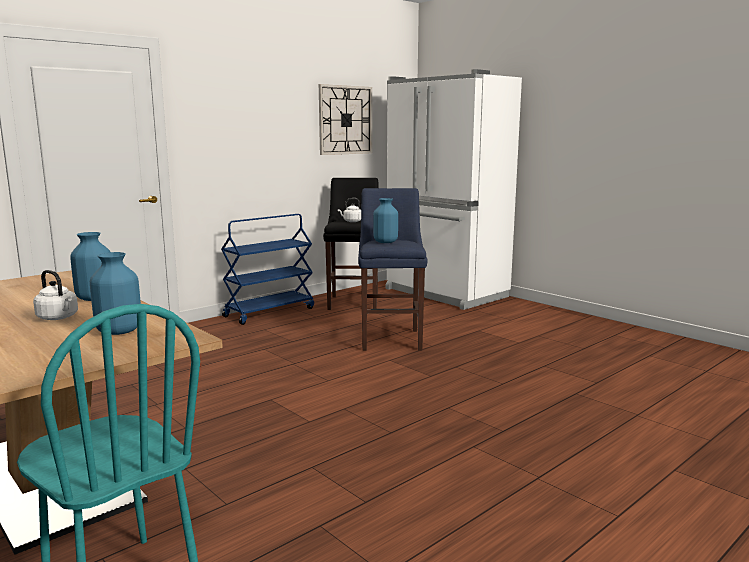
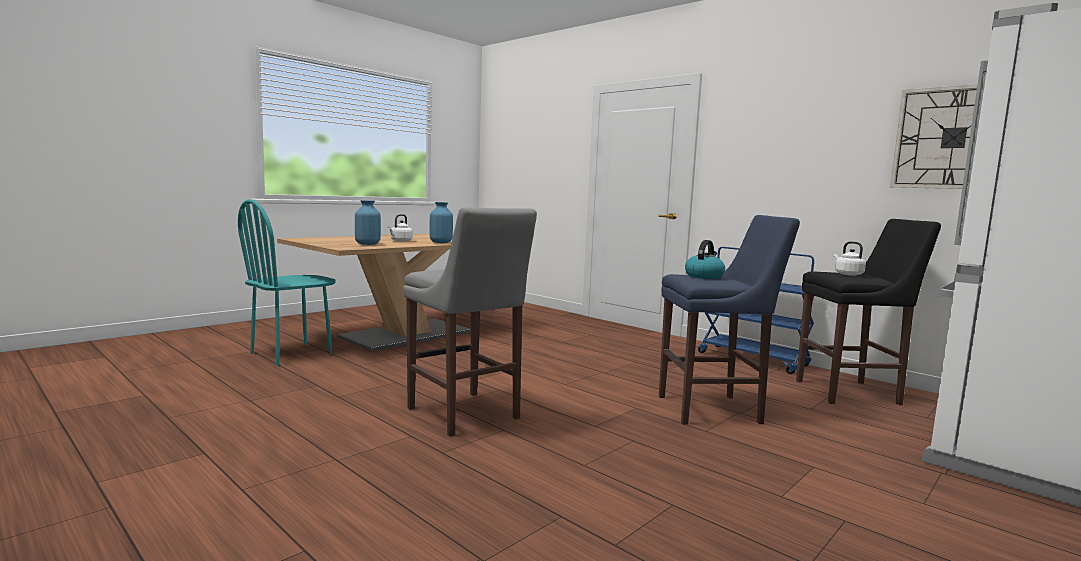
camera: 85 degrees right, 5 degrees down
blue vase [373,198,398,243] -> kettle [685,240,725,279]
none -> grey stool [403,207,537,437]

